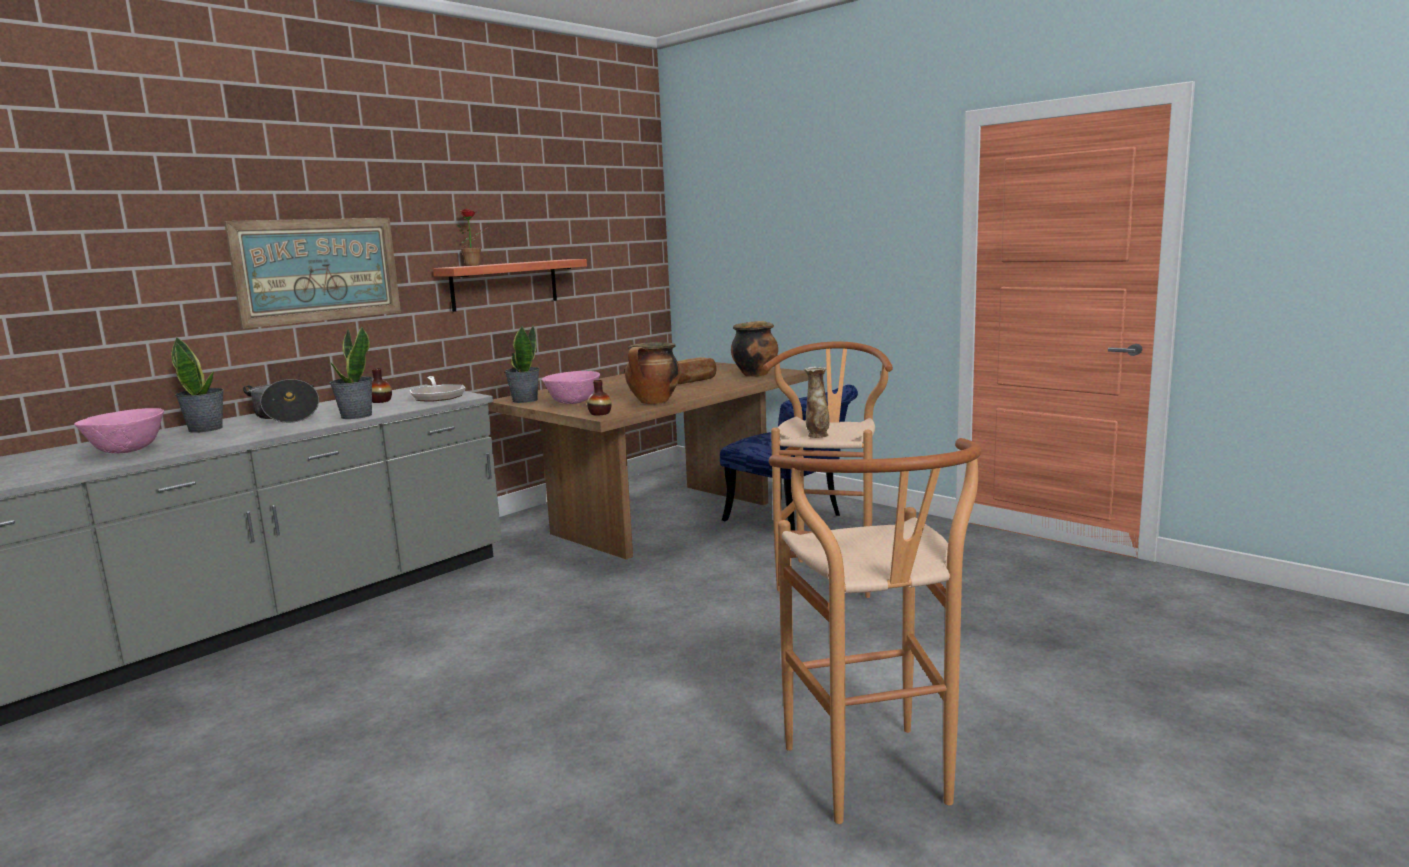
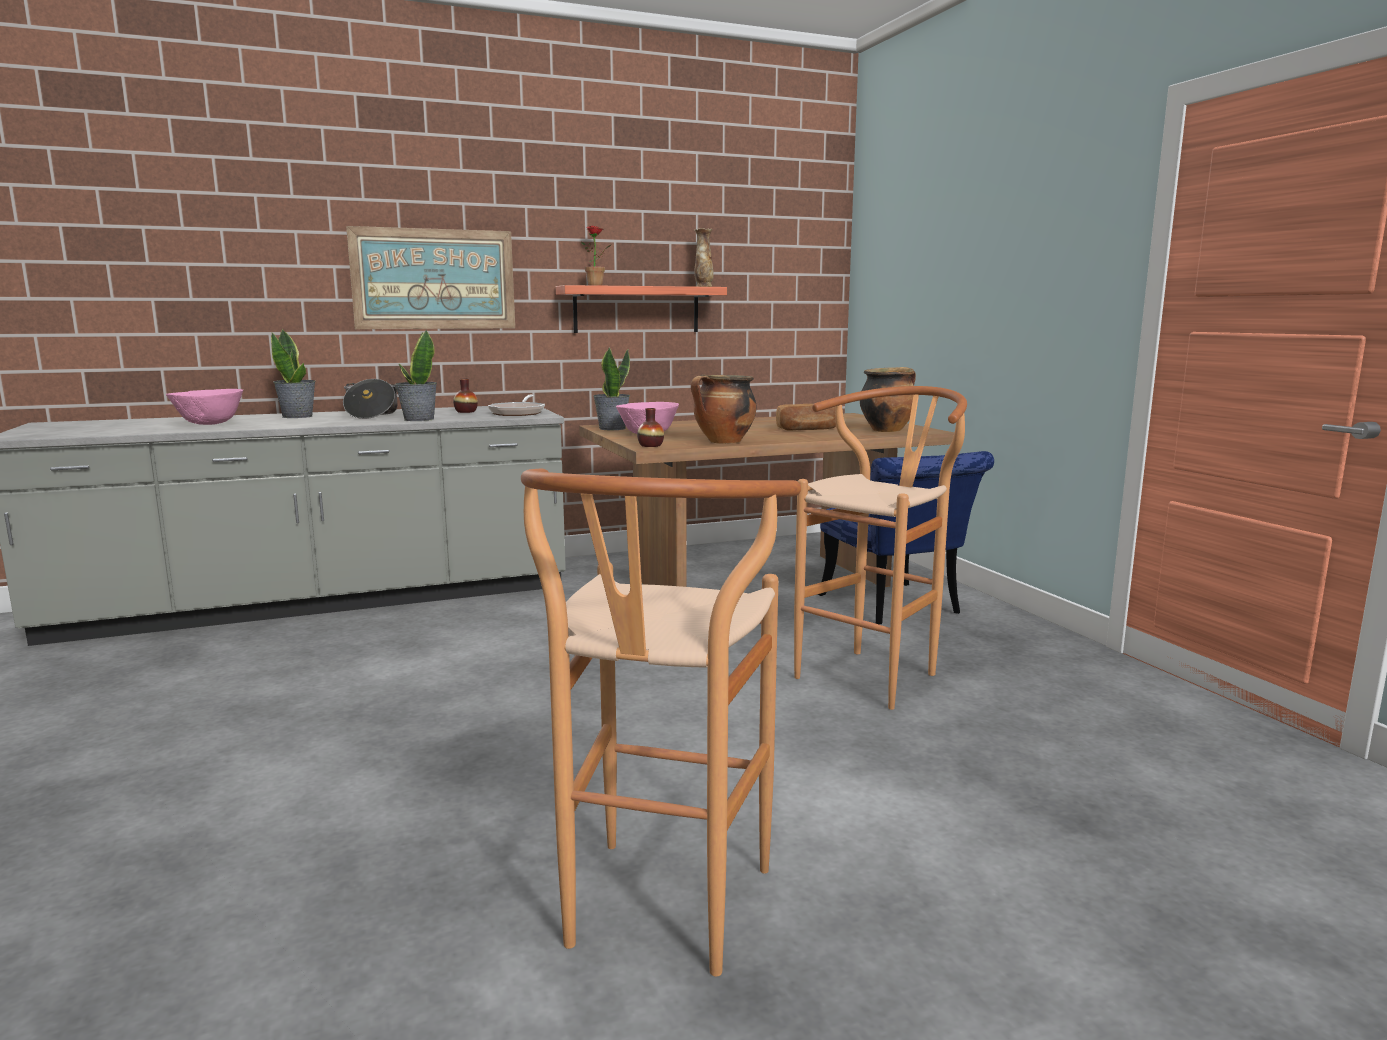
camera: 25 degrees right, 0 degrees up
vase [804,367,830,438] -> vase moved to [694,228,714,287]

